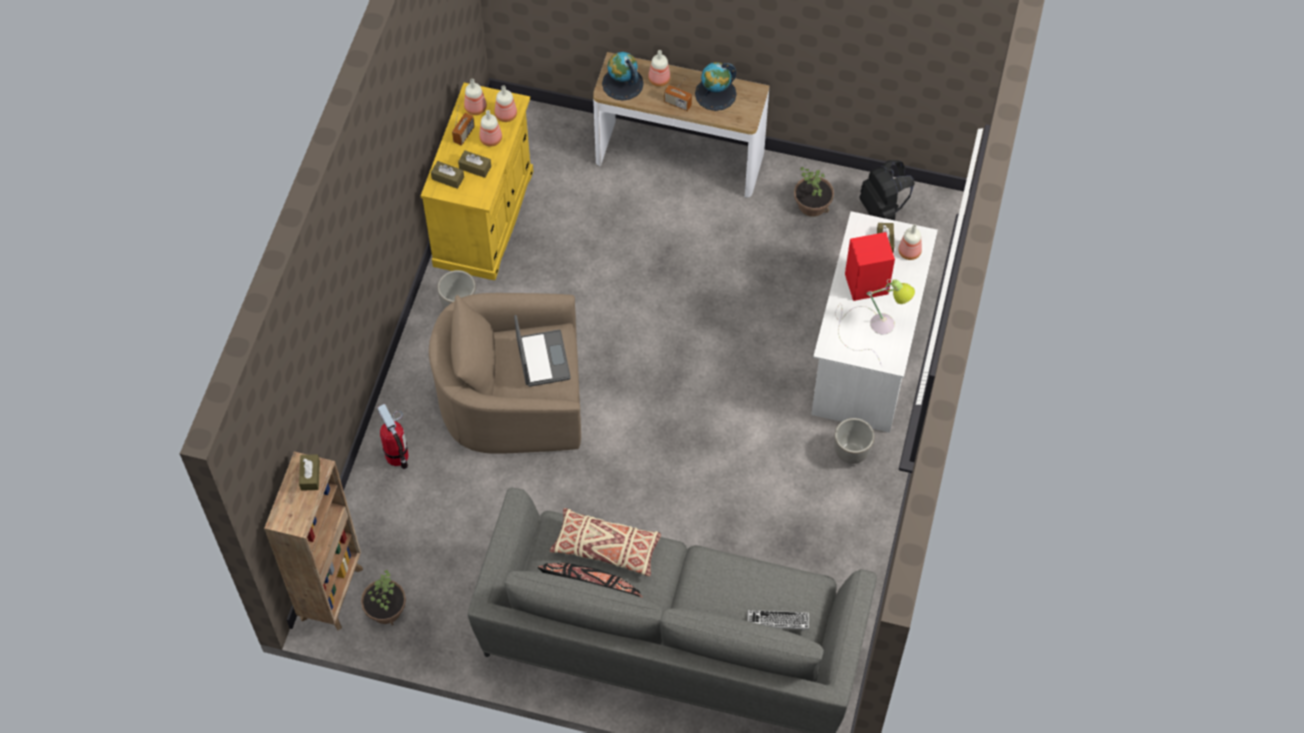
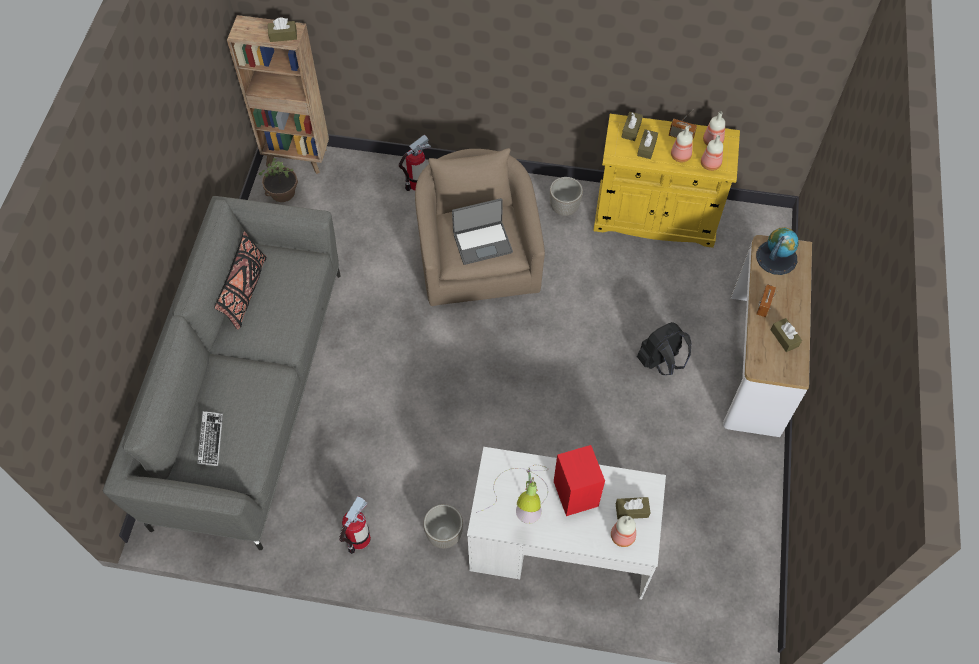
camera: 85 degrees right, 0 degrees up
beige pillow [550,508,661,577] -> none
bottle [648,50,670,87] -> none
globe [695,62,737,111] -> brown tissue box [771,318,802,352]
potted plant [794,167,834,217] -> none
black backpack [859,160,915,221] -> black backpack moved to [637,322,691,375]
none -> fire extinguisher [339,496,371,554]

